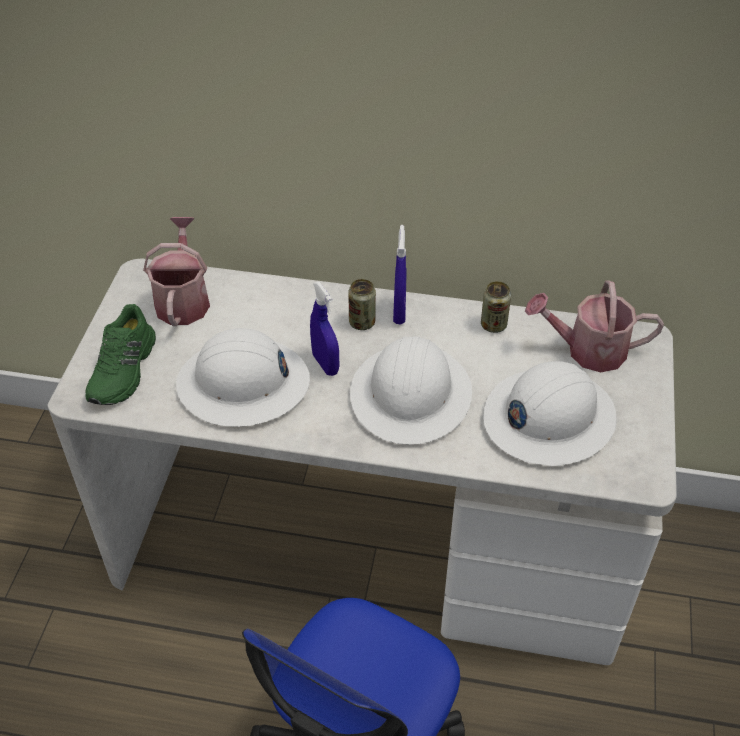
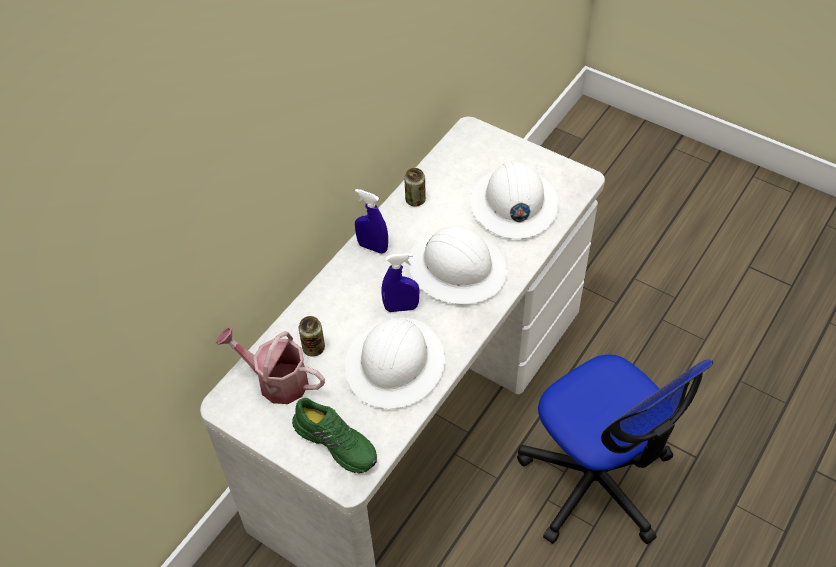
camera: 65 degrees left, 5 degrees up
can [348,279,376,330] -> can moved to [298,316,325,357]
watering can [525,281,664,372] -> none

